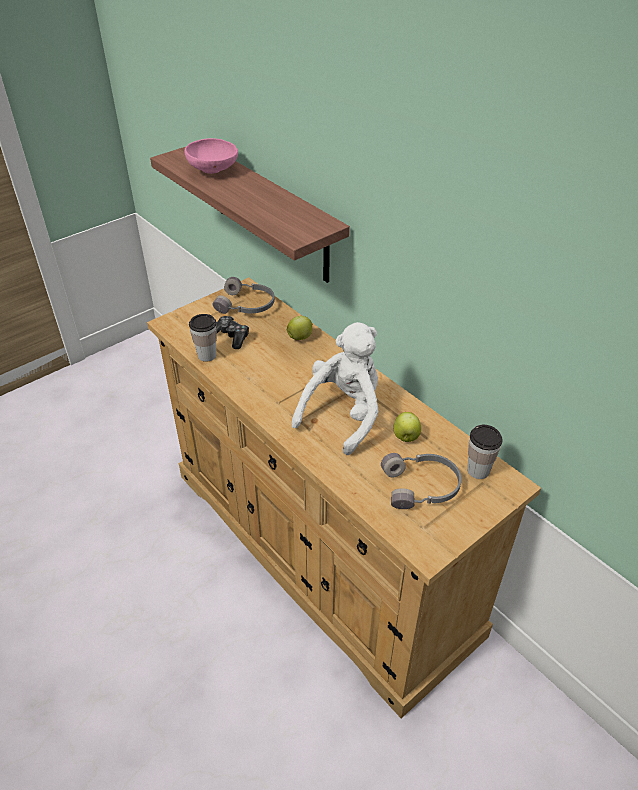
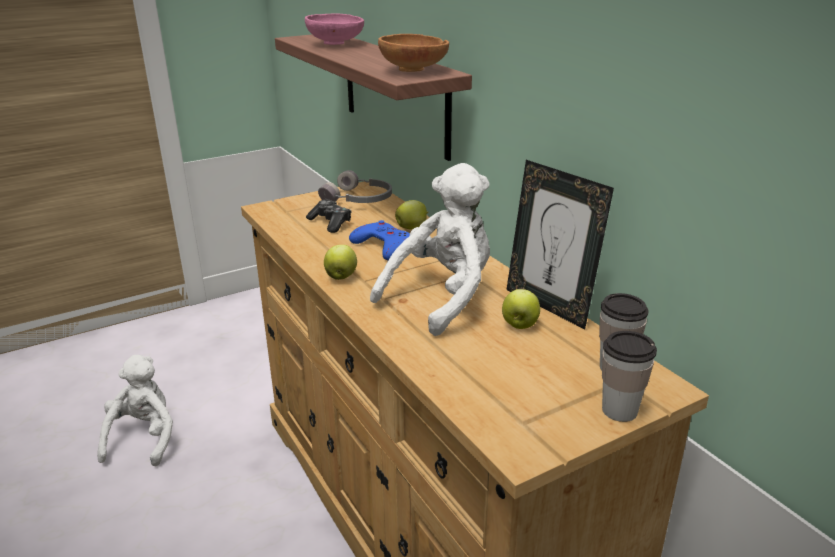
camera: 10 degrees right, 15 degrees down
cup [189,314,217,362] -> cup moved to [602,331,657,422]
grey headphones [381,453,462,509] -> none
none -> white plush toy [97,355,173,466]
none -> apple [324,245,357,280]
none -> blue game controller [349,220,410,260]
none -> brown bowl [378,34,449,72]
none -> picture frame [506,160,614,329]

